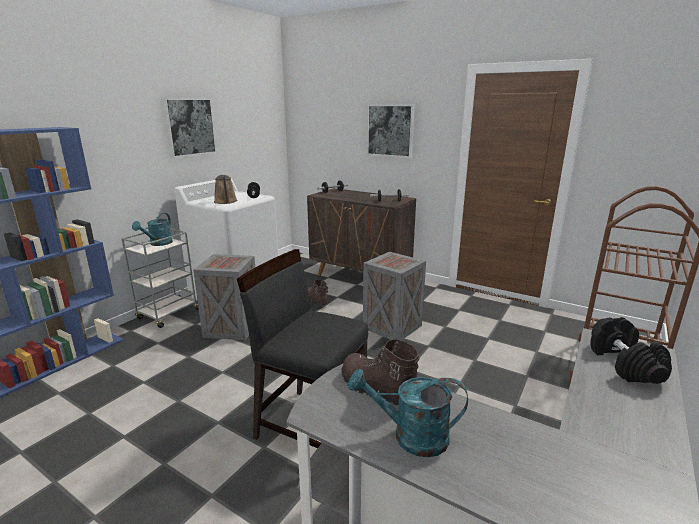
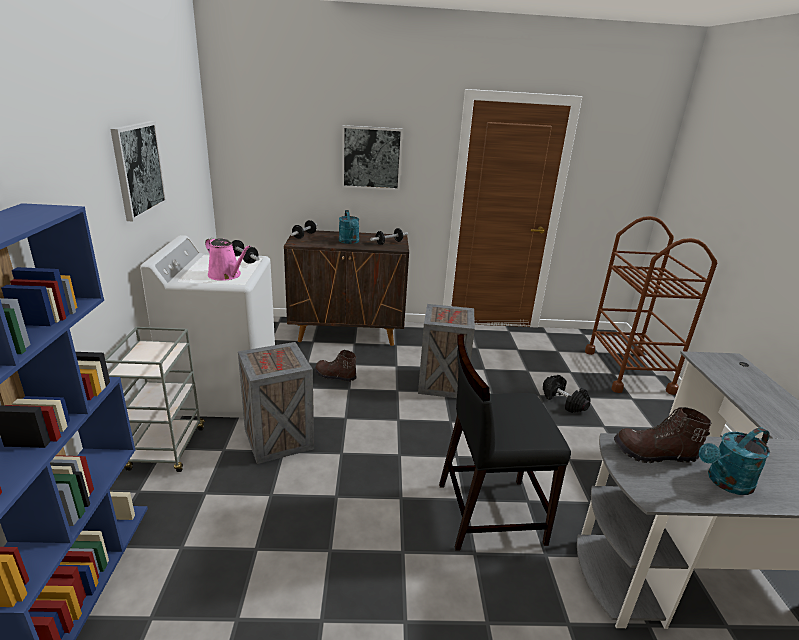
camera: 35 degrees left, 5 degrees up
turquoise watering can [132,213,173,246] -> turquoise watering can moved to [339,210,359,244]
brown watering can [214,175,237,204] -> pink watering can [205,238,251,281]
black dumbbell [590,317,672,384] -> black dumbbell moved to [543,375,591,413]

